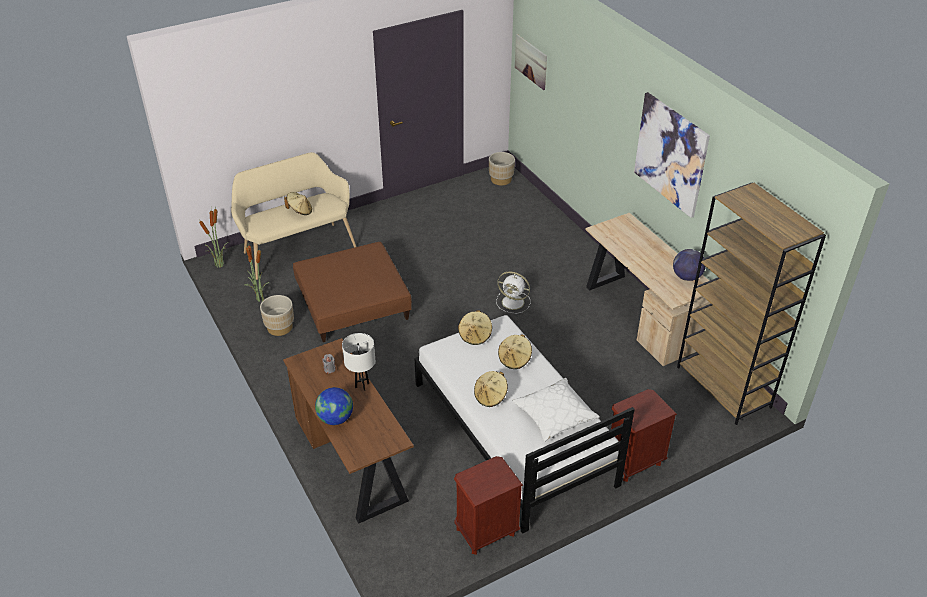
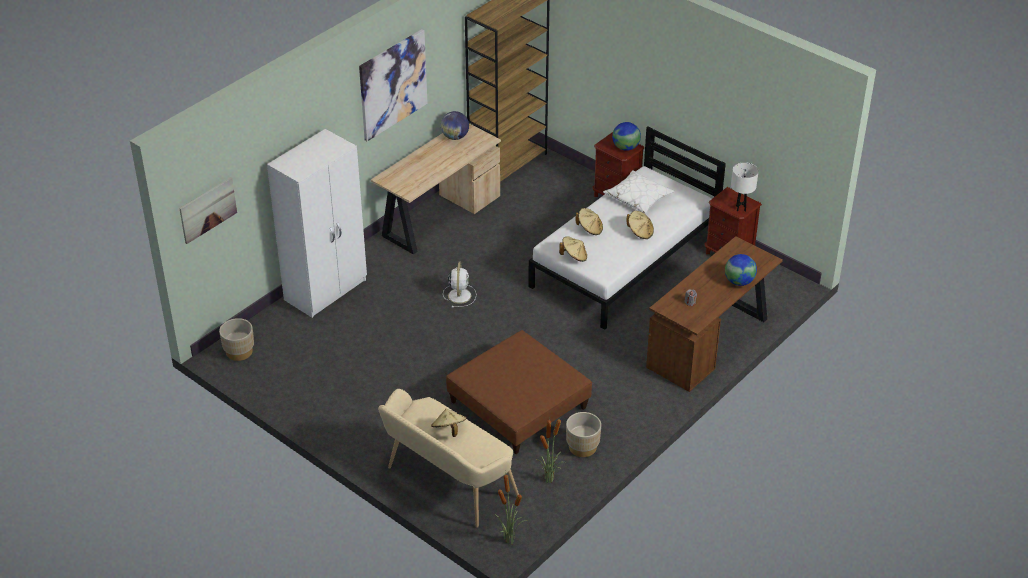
camera: 110 degrees left, 0 degrees up
white table lamp [342,333,375,391] -> white table lamp moved to [731,162,759,212]
none -> white wardrobe [267,129,367,318]
none -> globe [612,122,641,151]

